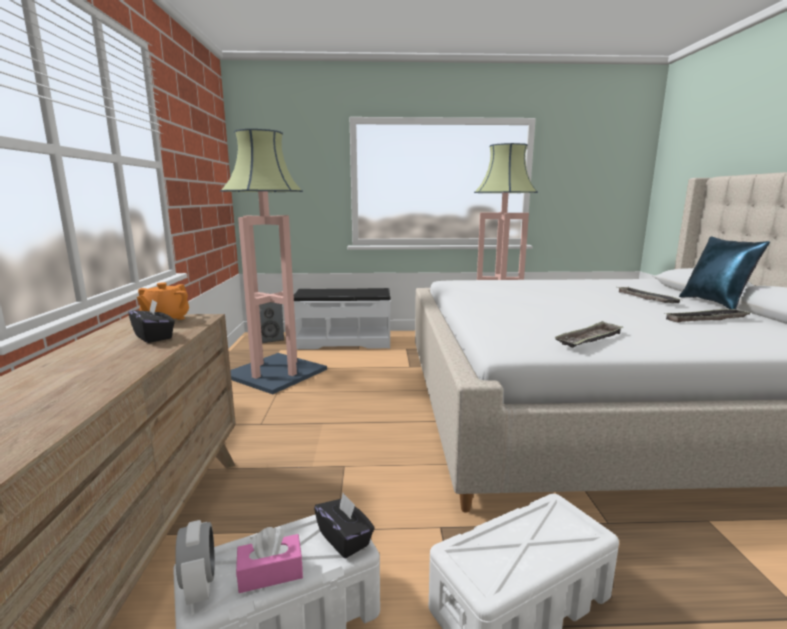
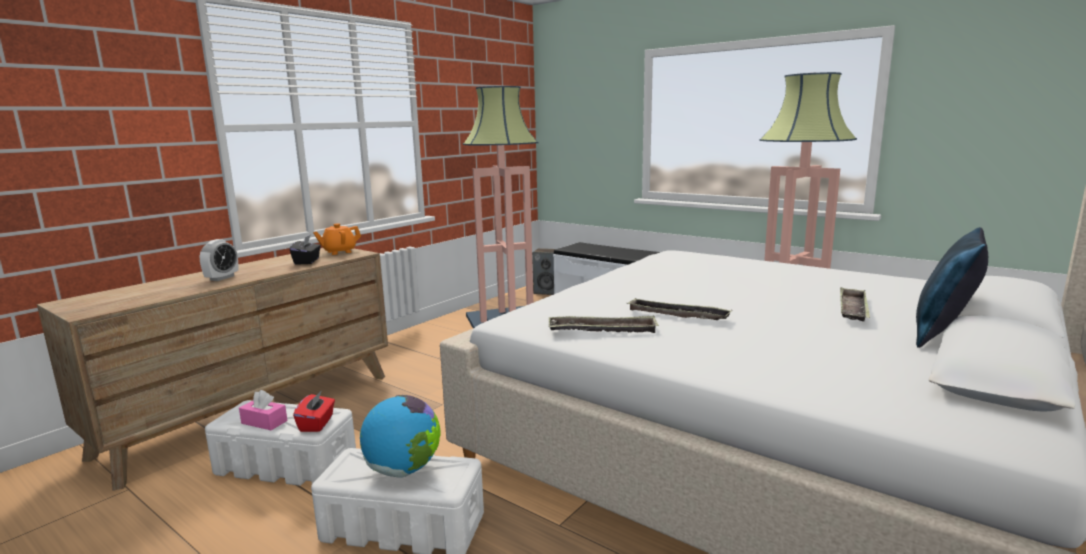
camera: 40 degrees right, 0 degrees up
alarm clock [175,520,215,605] -> alarm clock moved to [200,239,238,281]
black tissue box [314,493,375,558] -> red tissue box [293,390,335,432]
tray [665,309,750,323] -> tray moved to [627,299,732,320]
none -> globe [360,395,440,478]

